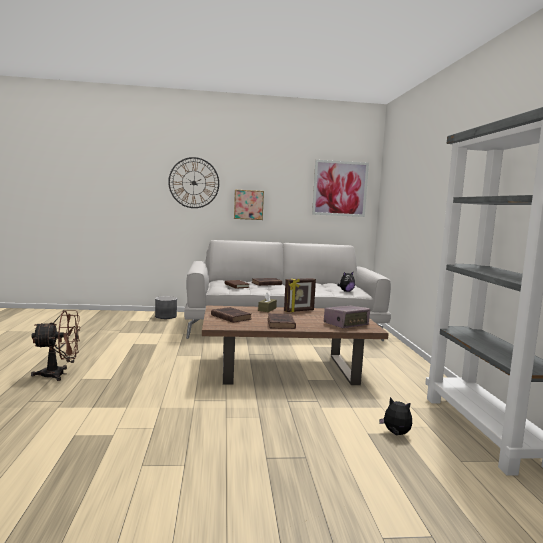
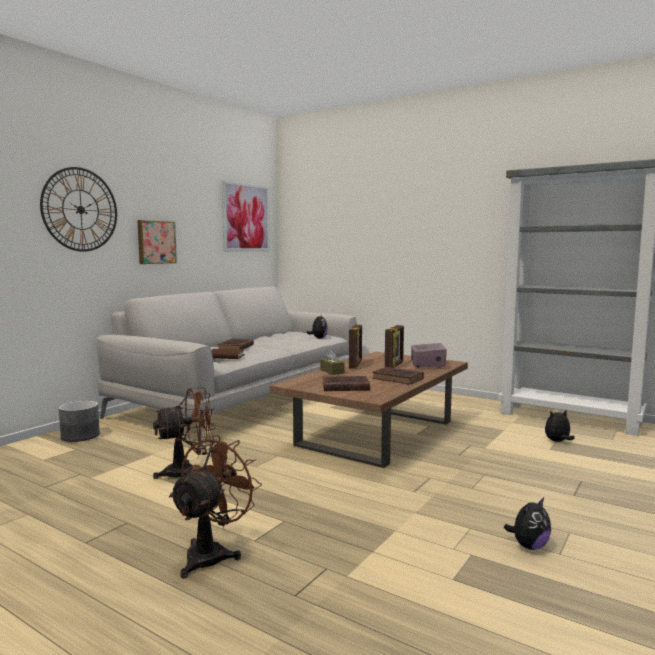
camera: 50 degrees left, 0 degrees up
none -> brown fan [153,387,216,479]
none -> picture frame [385,325,404,368]
none -> plush toy [504,498,551,550]

